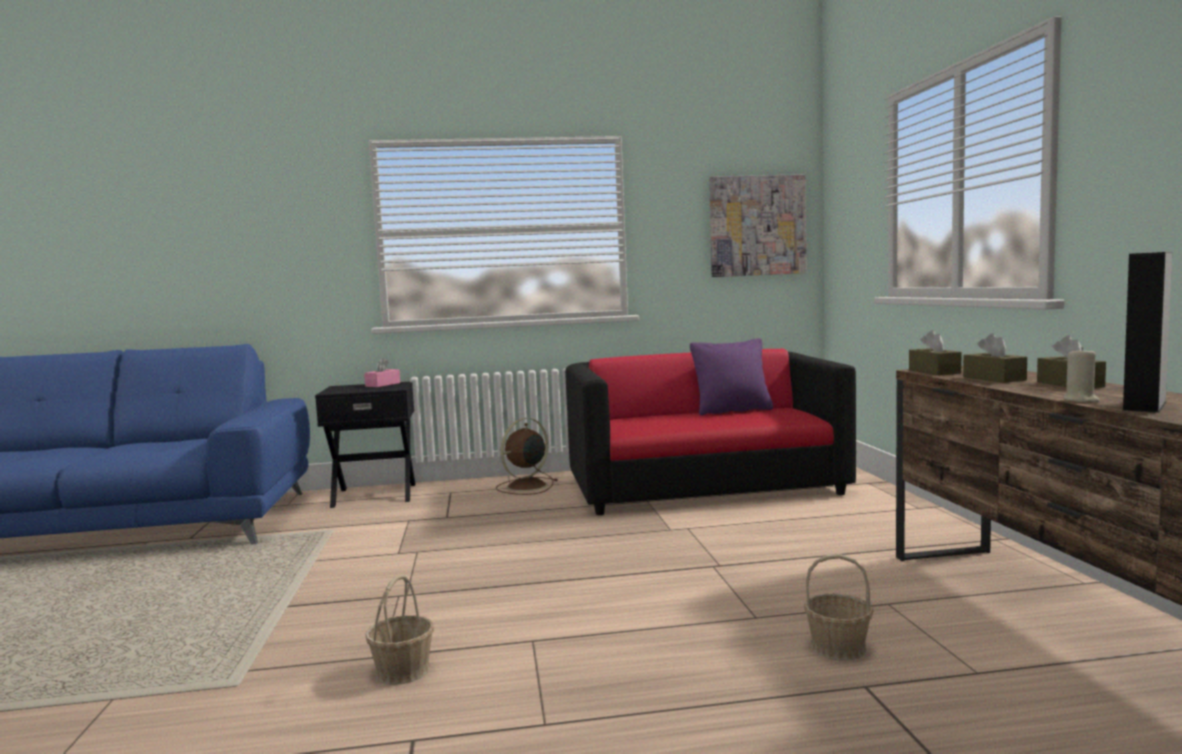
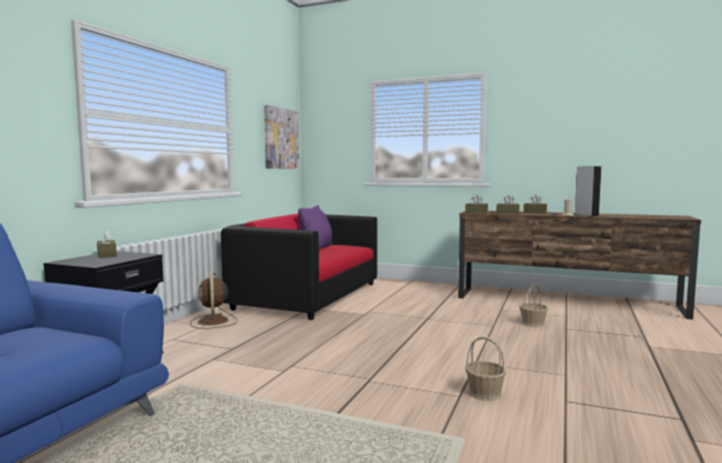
camera: 60 degrees left, 0 degrees up
pink tissue box [364,358,400,387] -> brown tissue box [97,230,117,258]

